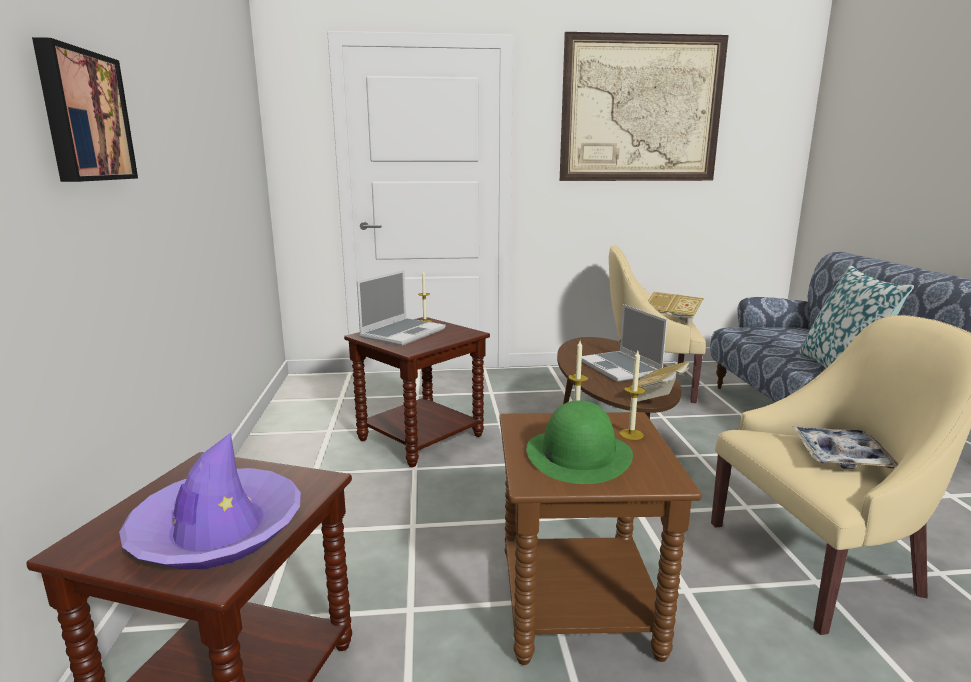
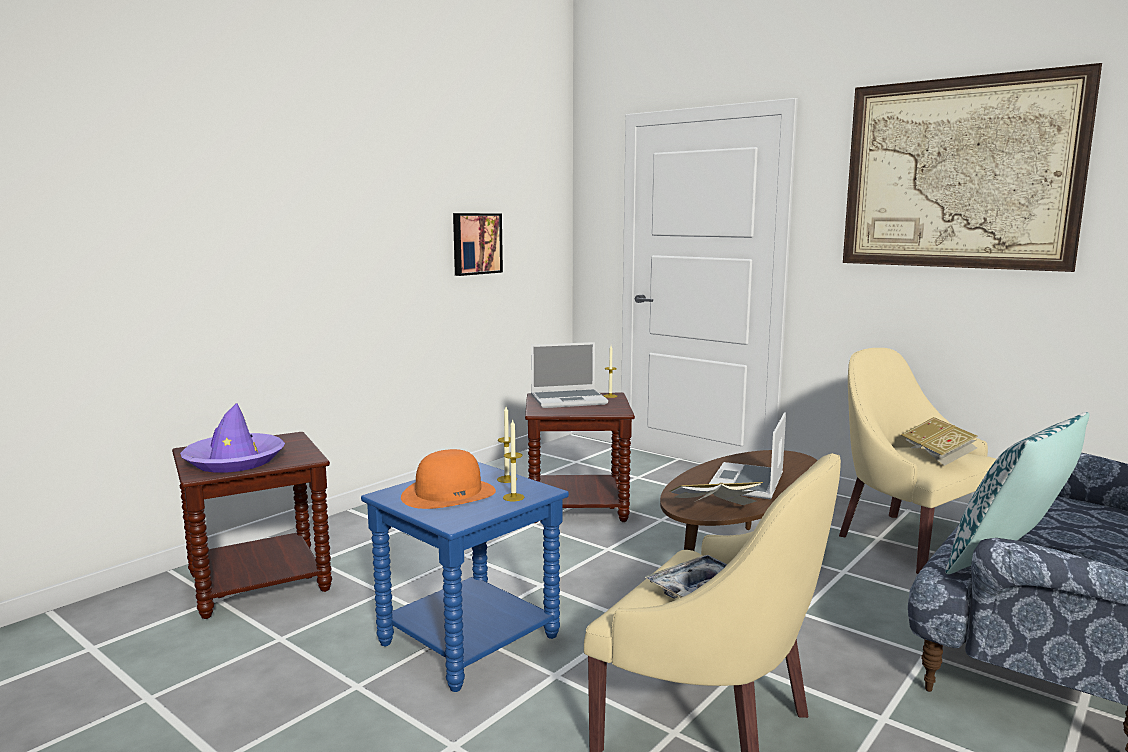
camera: 45 degrees right, 5 degrees down
picture [32,37,138,182] -> picture moved to [453,213,503,276]
brown side table [499,412,702,665] -> blue side table [361,462,569,692]
green hat [526,400,633,484] -> orange hat [401,449,496,509]

